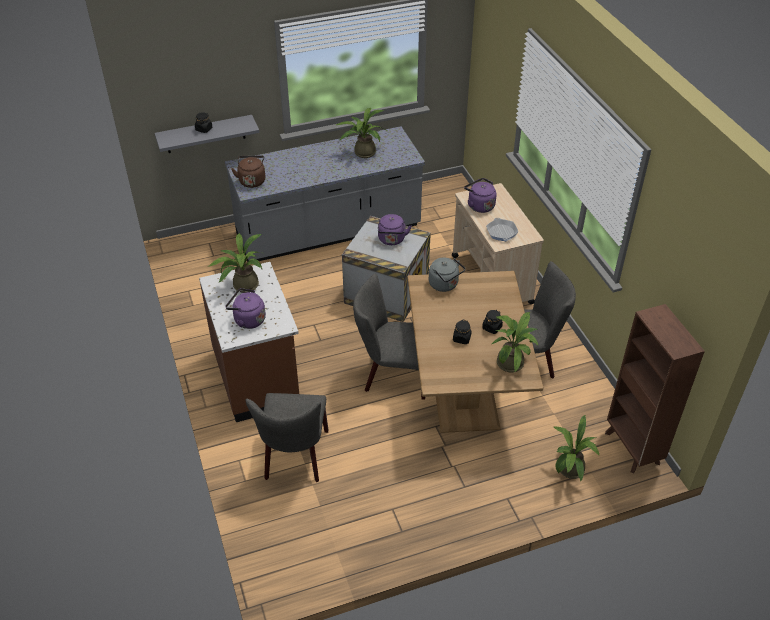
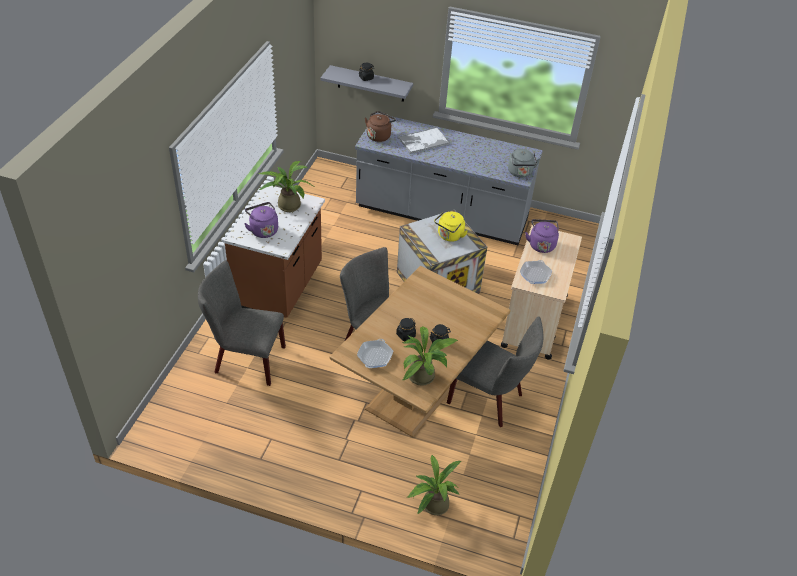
camera: 35 degrees right, 0 degrees up
grey chair [246,393,328,482] -> grey chair turned 60 degrees clockwise [198,260,286,386]
potted plant [336,108,384,158] -> none
purple kettle [378,214,412,245] -> yellow kettle [434,212,468,242]
grey kettle [429,258,465,292] -> grey kettle moved to [508,149,540,178]
brown bookcase [605,304,705,473] -> none
none -> frying pan [357,339,393,368]
none -> tray [398,127,450,154]

